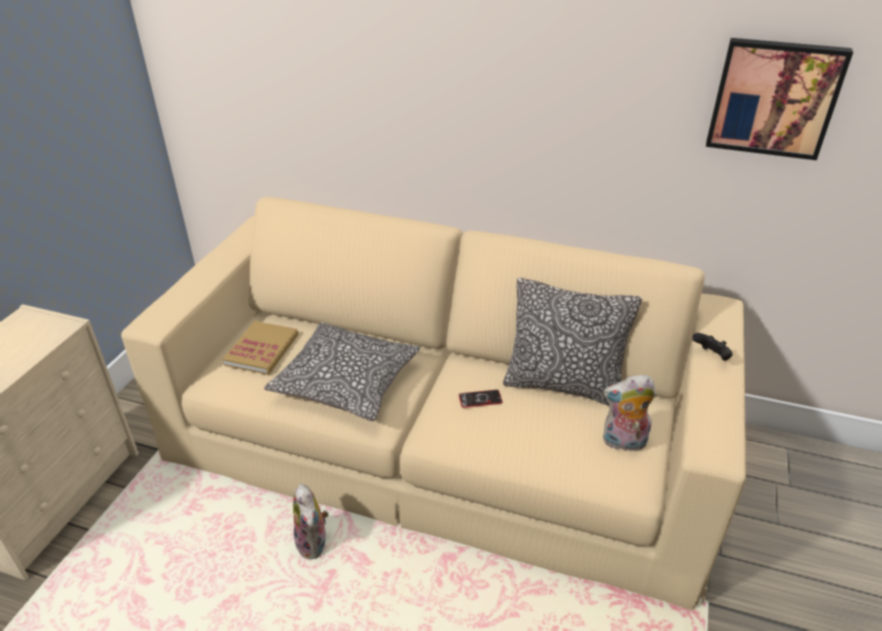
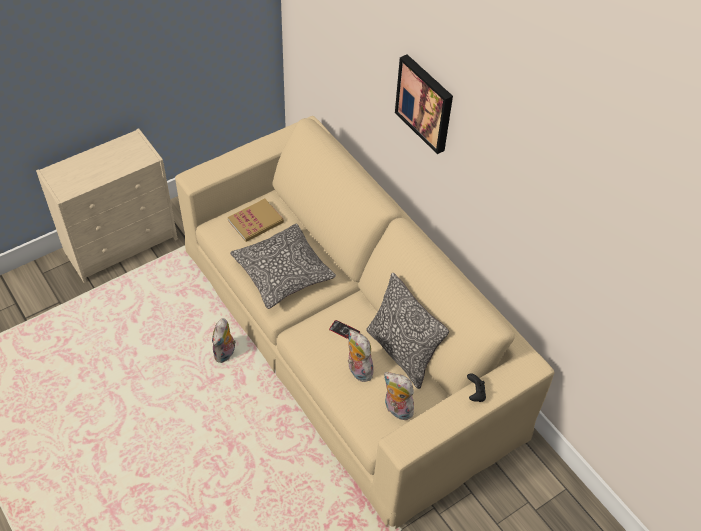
camera: 35 degrees right, 15 degrees up
picture [706,38,853,160] -> picture moved to [395,54,453,154]
none -> plush toy [348,330,374,382]

